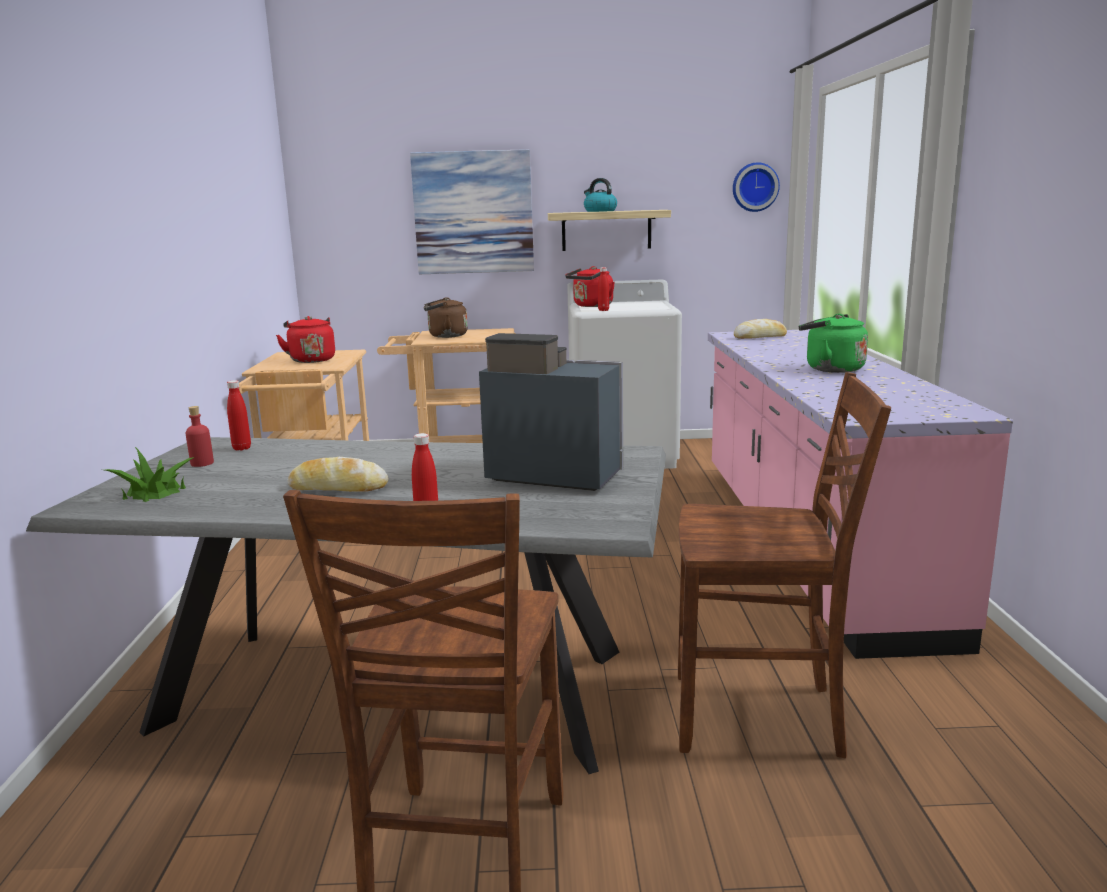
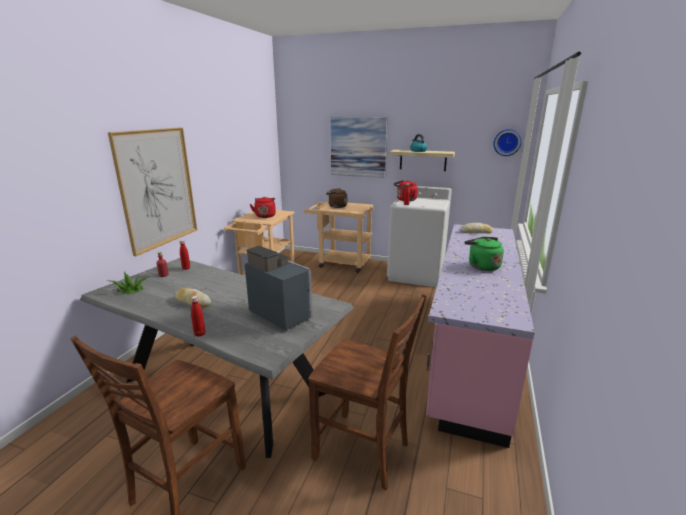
camera: 20 degrees right, 5 degrees up
none -> picture [108,127,197,256]

